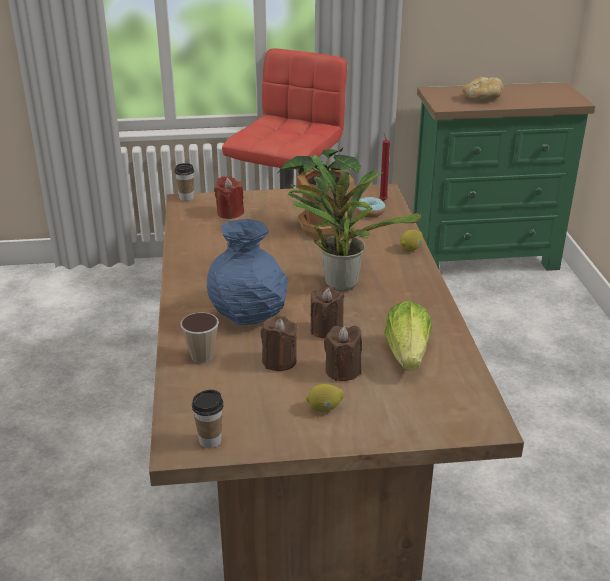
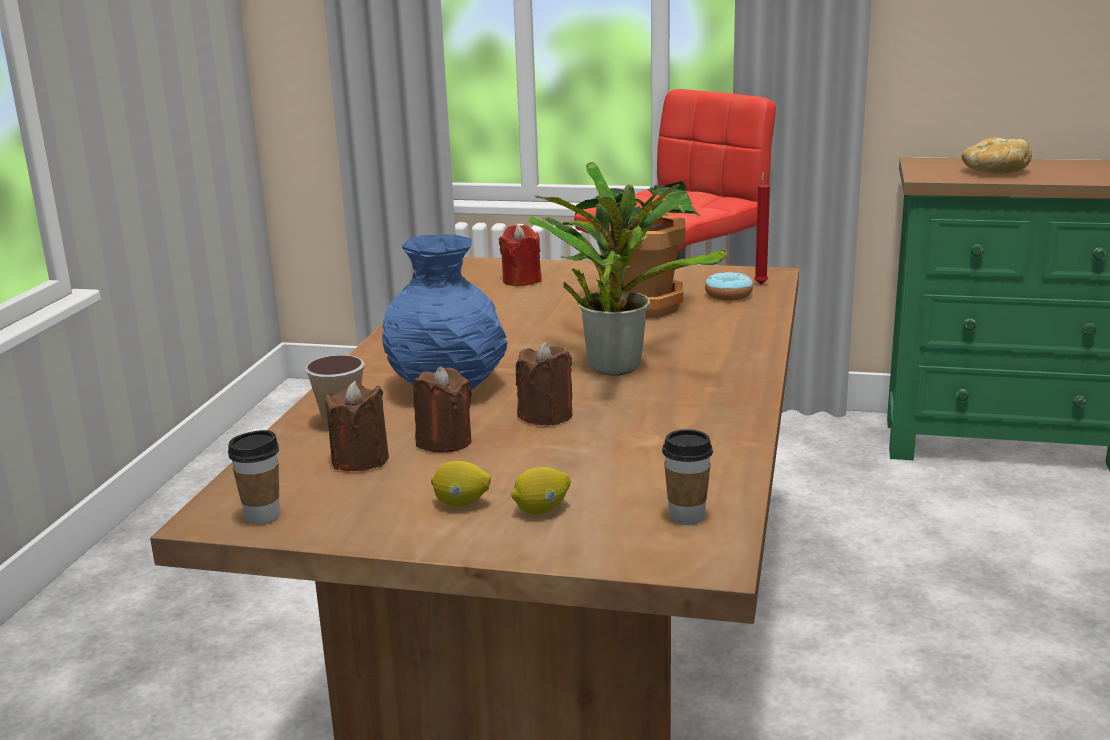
camera: 20 degrees right, 10 degrees down
cup [175,163,194,201] -> cup moved to [662,429,713,525]
brown candle [324,326,362,381] -> brown candle moved to [325,381,389,471]
lettuce [384,301,432,371] -> none
lemon [400,230,423,251] -> lemon moved to [511,467,571,514]

